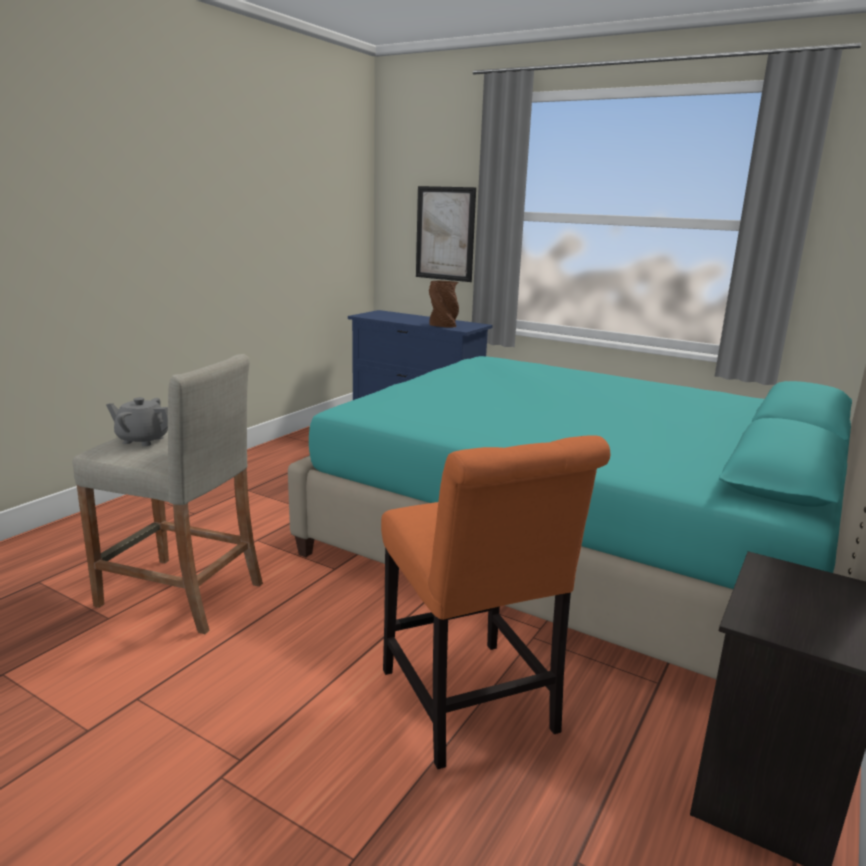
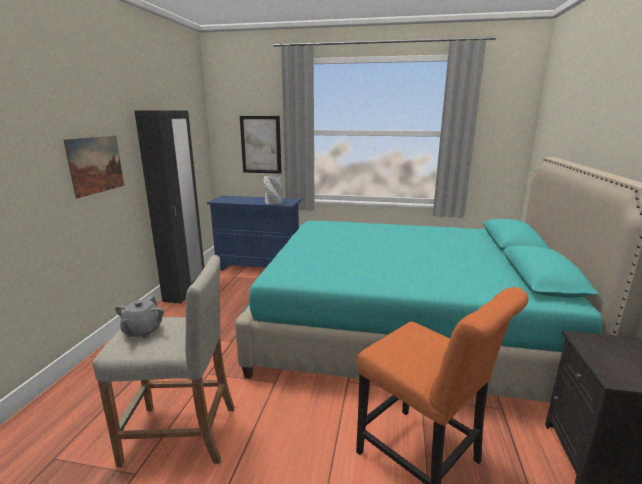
camera: 20 degrees left, 0 degrees up
grey teapot [106,397,168,446] -> grey teapot turned 75 degrees counterclockwise [115,296,164,338]
brown vase [429,281,459,327] -> grey vase [264,175,283,204]
none -> picture [64,135,124,198]
none -> black wardrobe [134,110,204,304]

